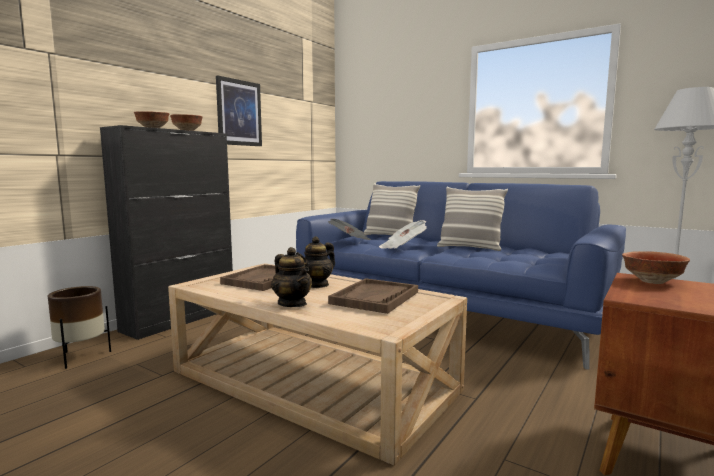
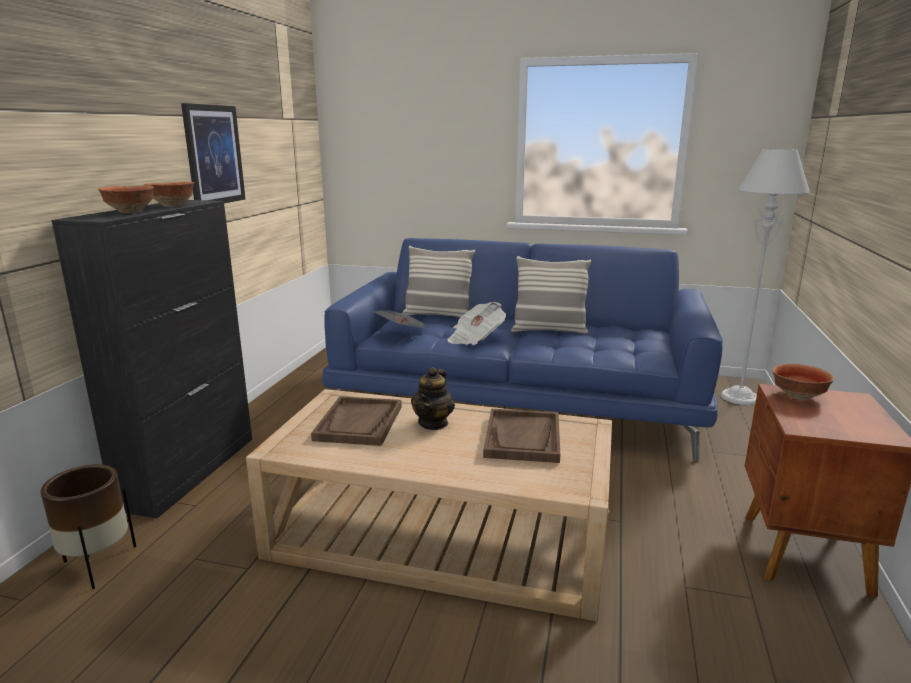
camera: 20 degrees left, 10 degrees up
teapot [271,247,312,307] -> none

